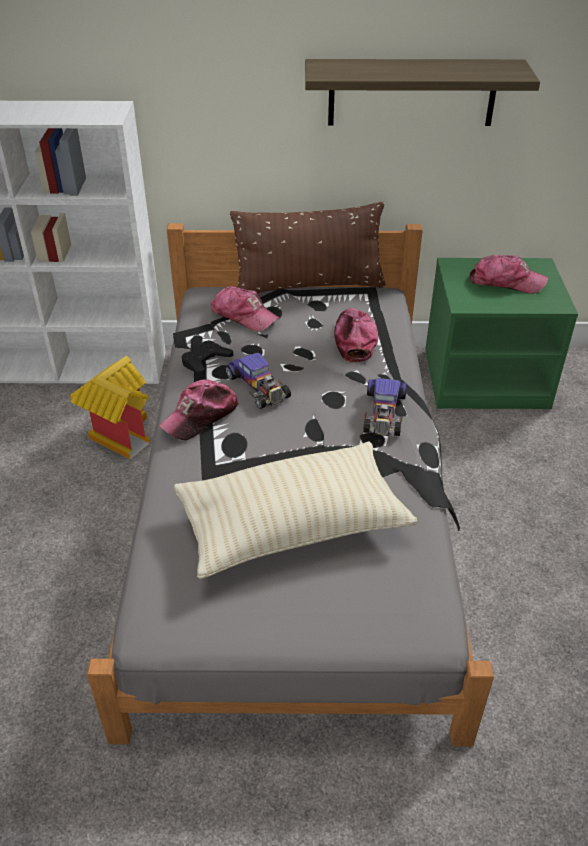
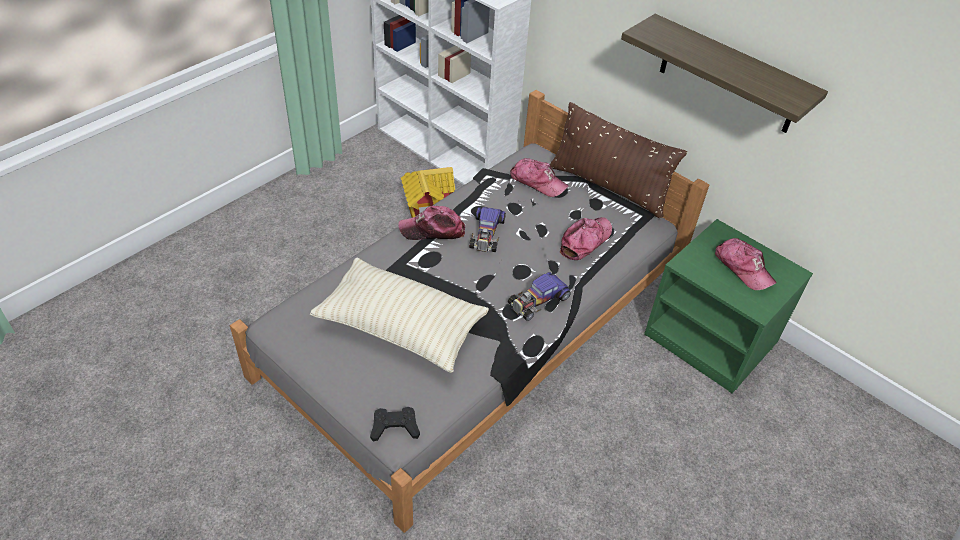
camera: 40 degrees right, 5 degrees up
black game controller [181,340,234,375] -> black game controller moved to [370,407,420,442]
cap [211,286,280,332] -> cap turned 45 degrees counterclockwise [510,158,568,197]

